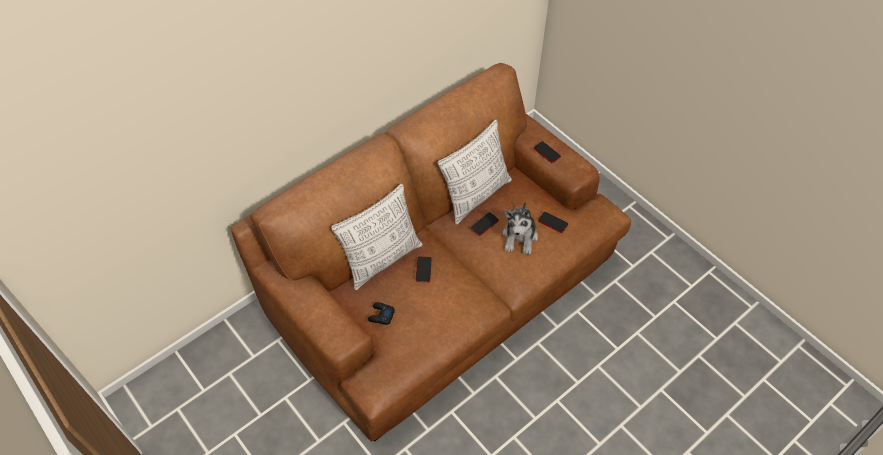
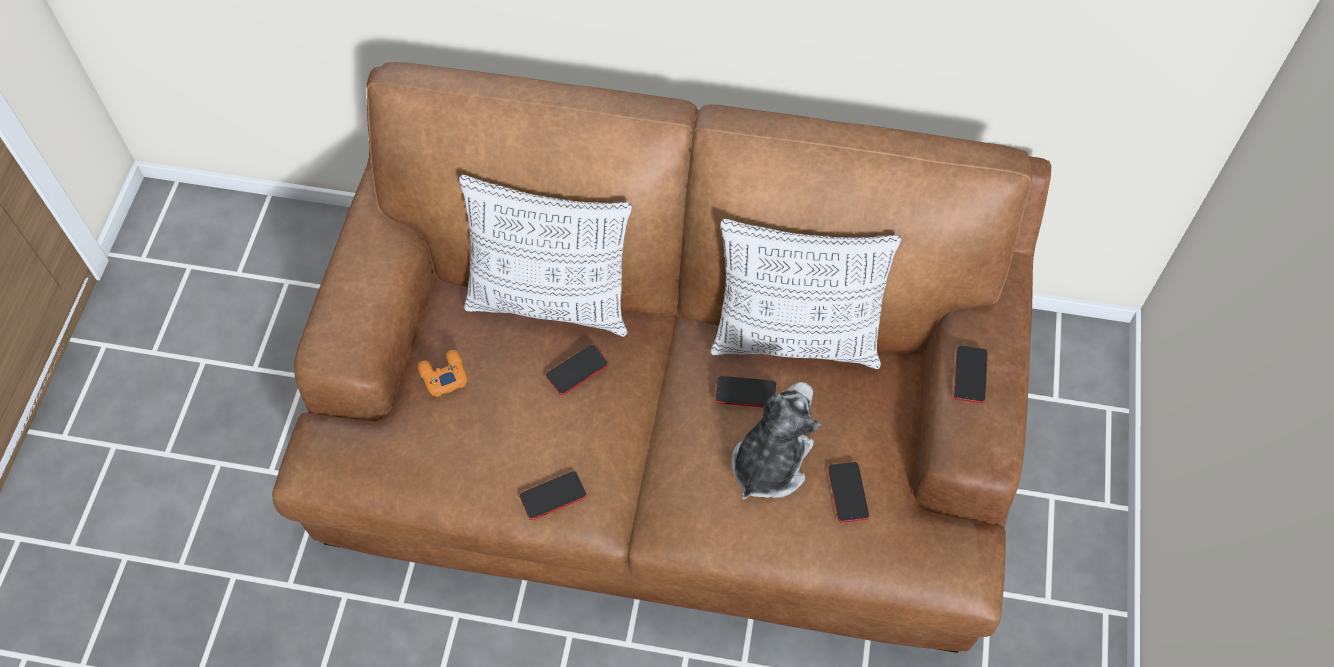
camera: 50 degrees right, 5 degrees up
black game controller [368,302,395,325] -> orange game controller [418,350,467,397]
plush toy [502,201,538,255] -> plush toy turned 150 degrees clockwise [731,382,821,500]
none -> phone [519,471,587,520]

